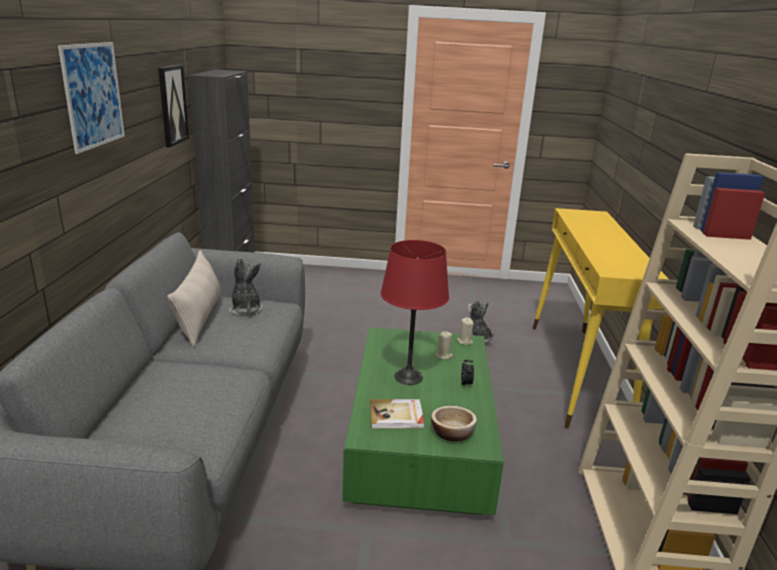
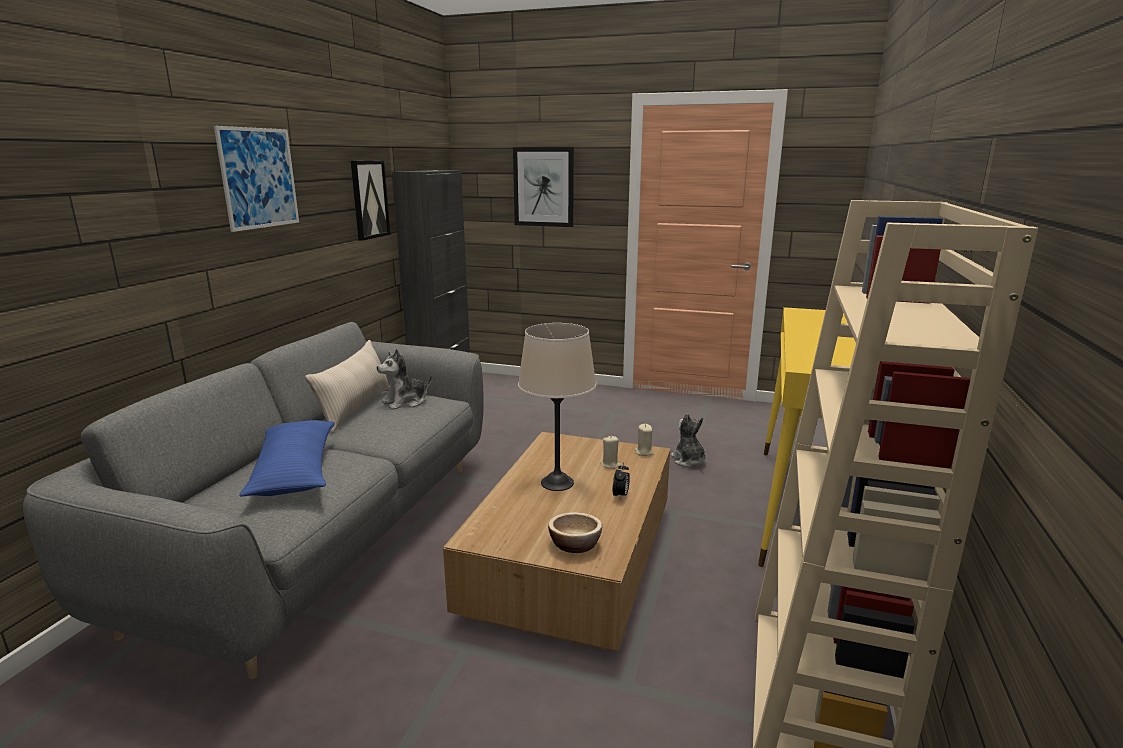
camera: 15 degrees right, 5 degrees down
plush toy [229,257,263,316] -> plush toy turned 120 degrees counterclockwise [377,349,432,410]
green coffee table [342,327,504,515] -> brown coffee table [443,432,670,651]
book [370,399,424,429] -> none
red table lamp [381,240,449,385] -> beige table lamp [518,323,597,491]
none -> blue pillow [239,420,335,496]
none -> picture [513,147,574,227]

